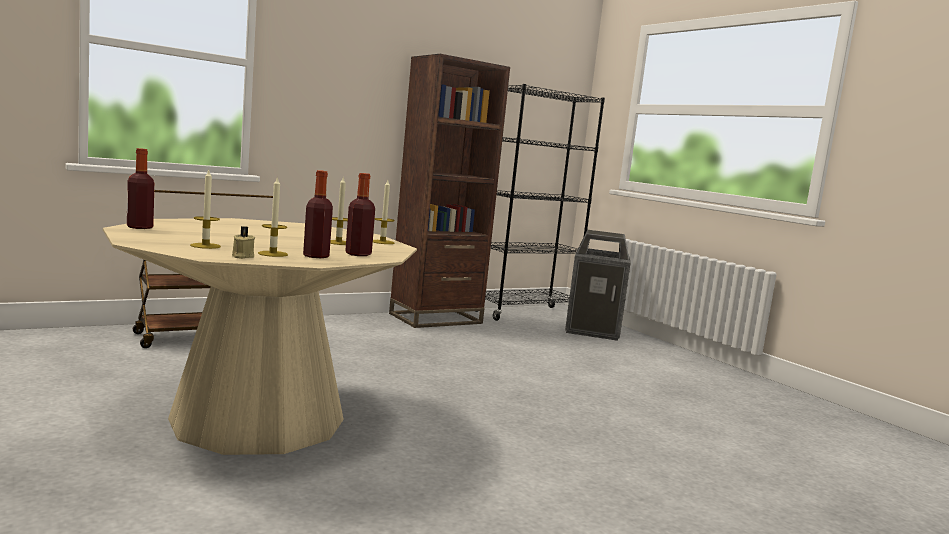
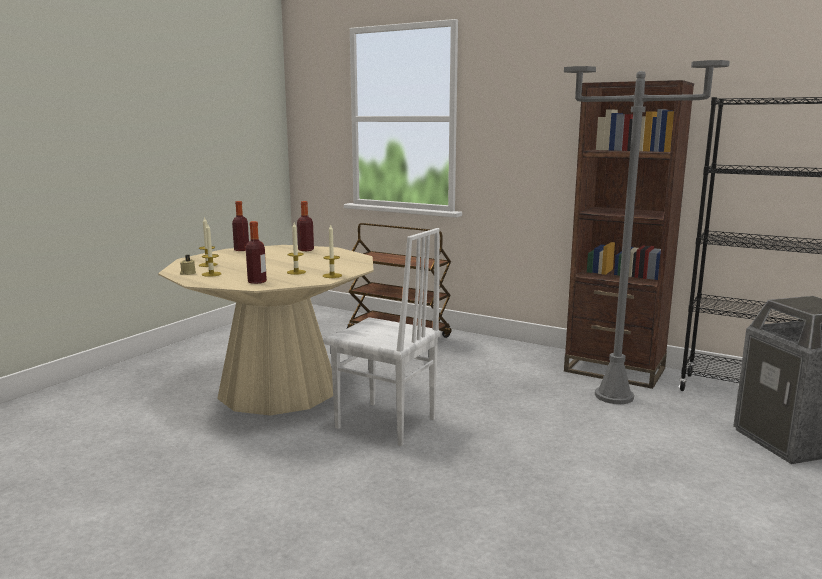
camera: 65 degrees right, 5 degrees up
bottle [303,170,333,258] -> bottle moved to [297,201,314,251]
none -> white chair [324,228,441,446]
none -> grey floor lamp [564,60,730,404]

